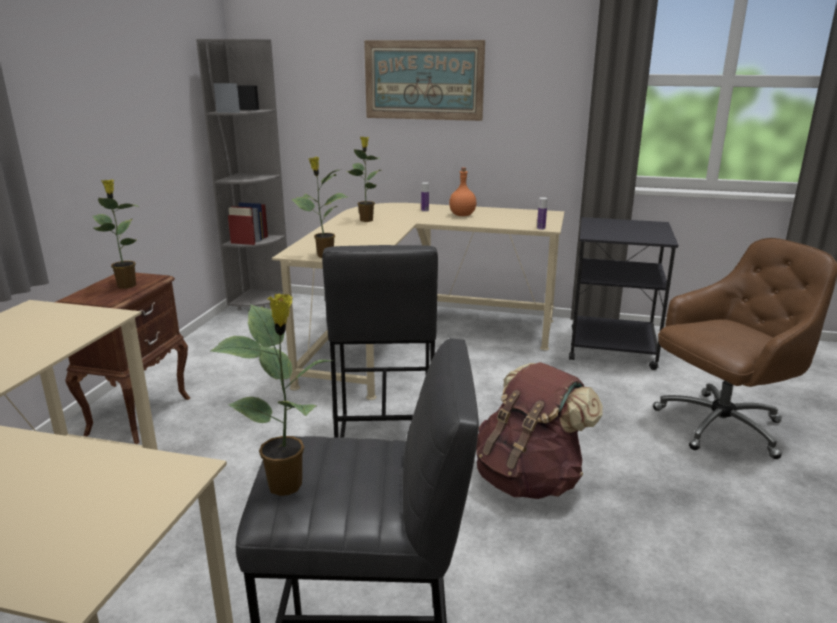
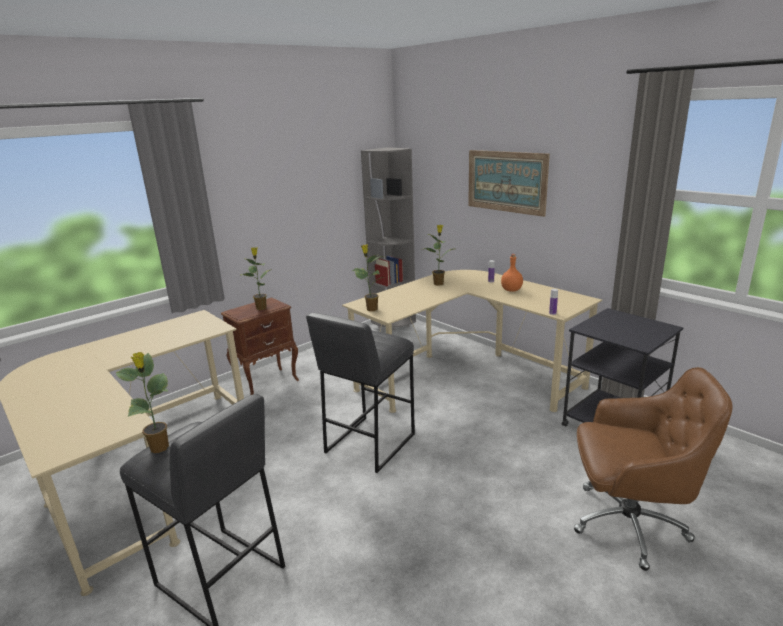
camera: 35 degrees right, 0 degrees up
brown backpack [476,362,603,499] -> none

